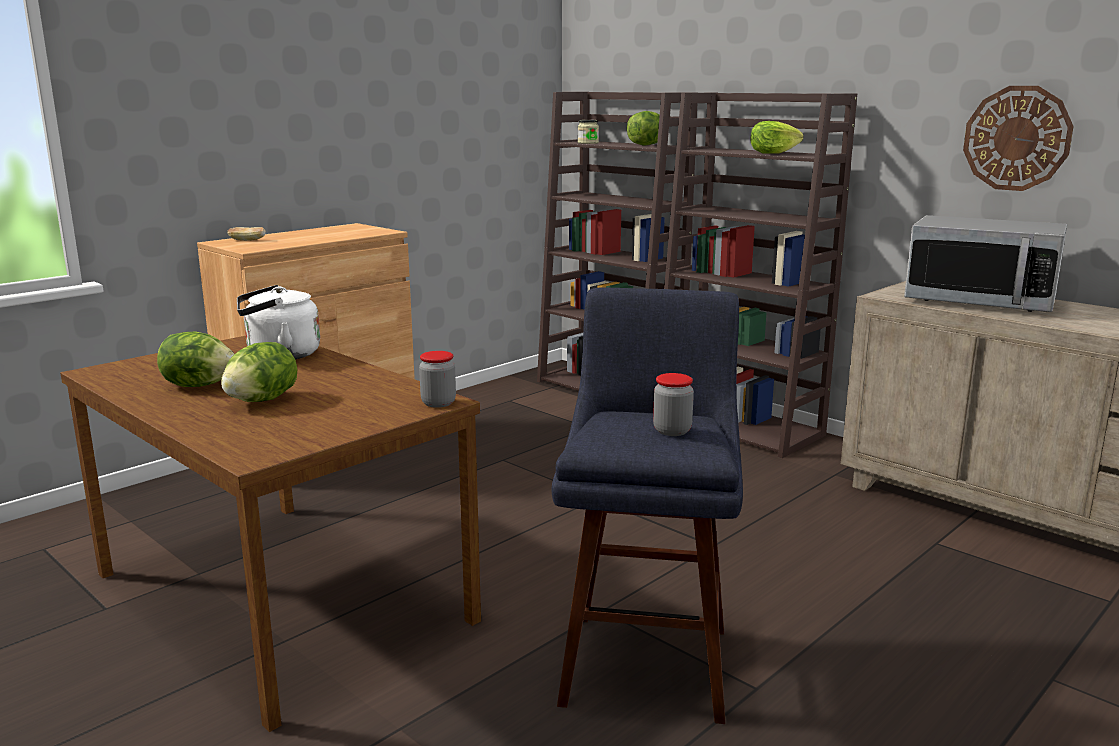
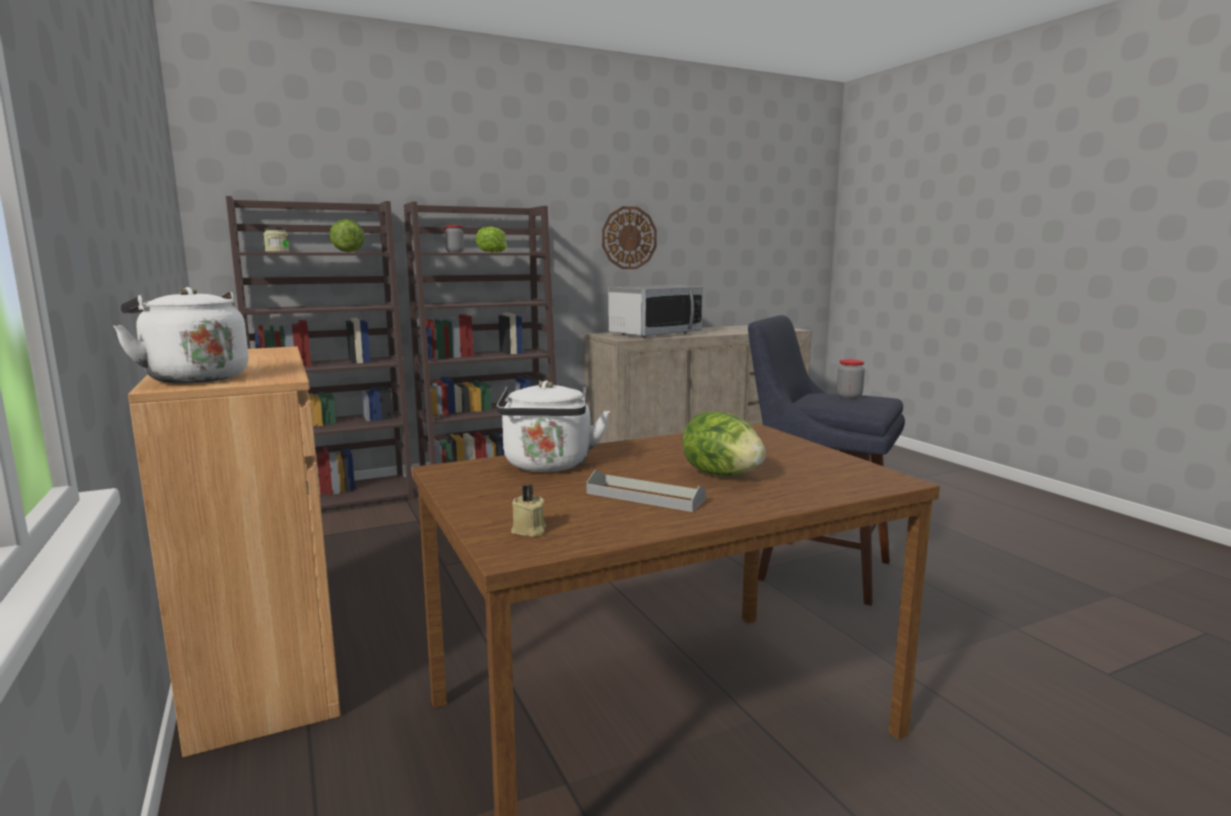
camera: 70 degrees left, 5 degrees down
lettuce [157,332,234,387] -> grey tray [586,470,706,512]
bread [228,227,266,241] -> white kettle [113,287,249,383]
jar [419,351,456,408] -> jar moved to [445,225,464,253]
none -> beige candle [511,485,546,537]

